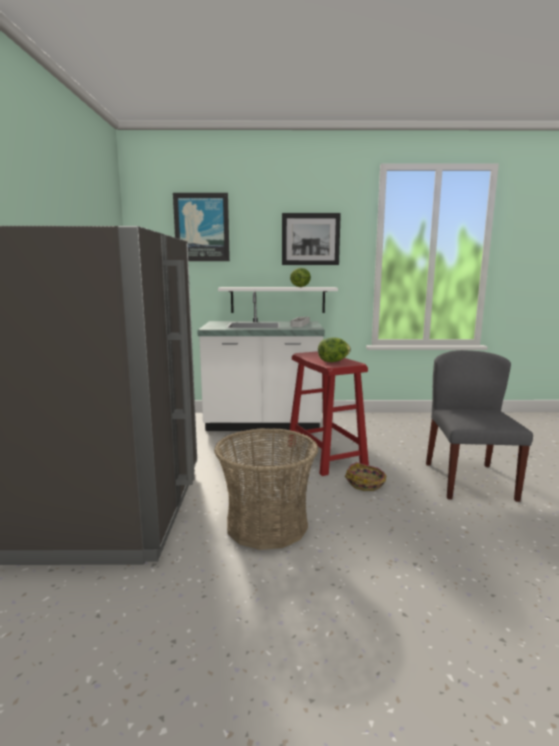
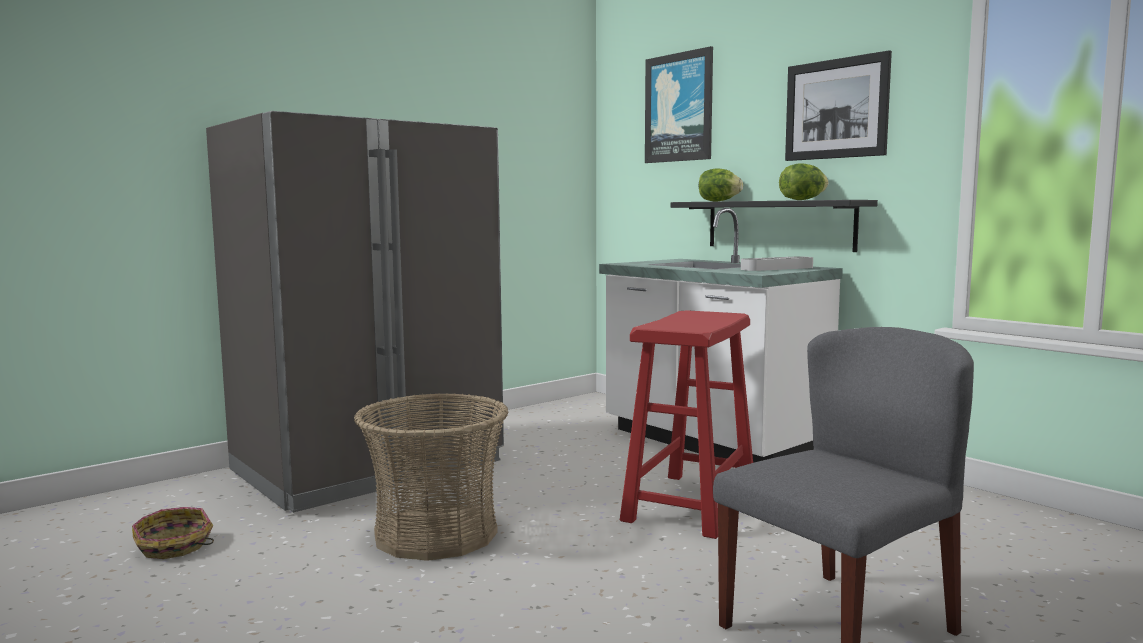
camera: 50 degrees right, 5 degrees down
white shelf [218,287,338,313] -> black shelf [671,200,878,252]
lettuce [318,337,351,362] -> lettuce moved to [699,169,743,201]
basket [345,462,386,491] -> basket moved to [132,507,214,559]

